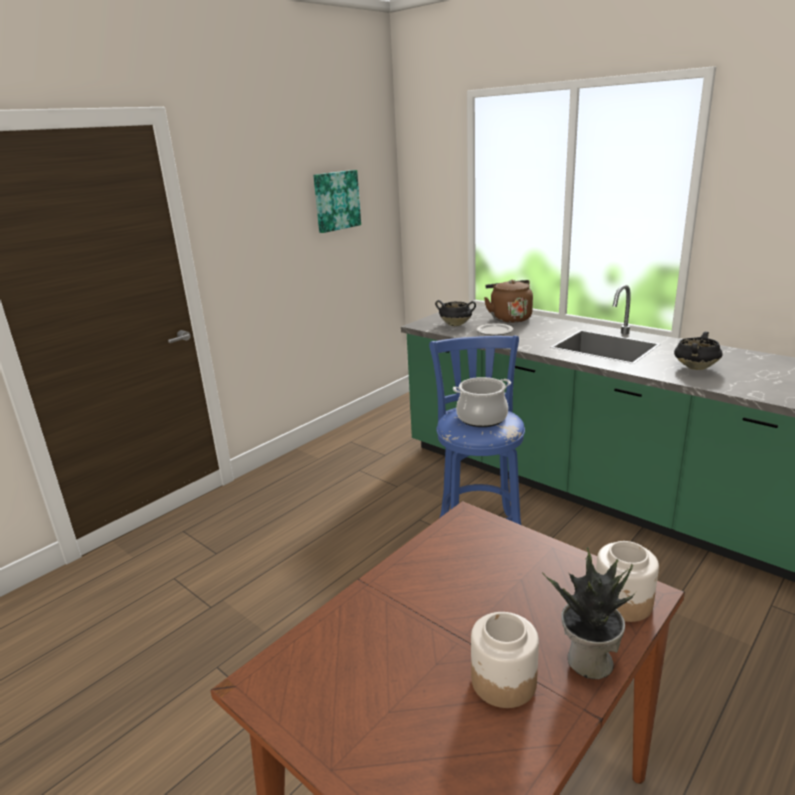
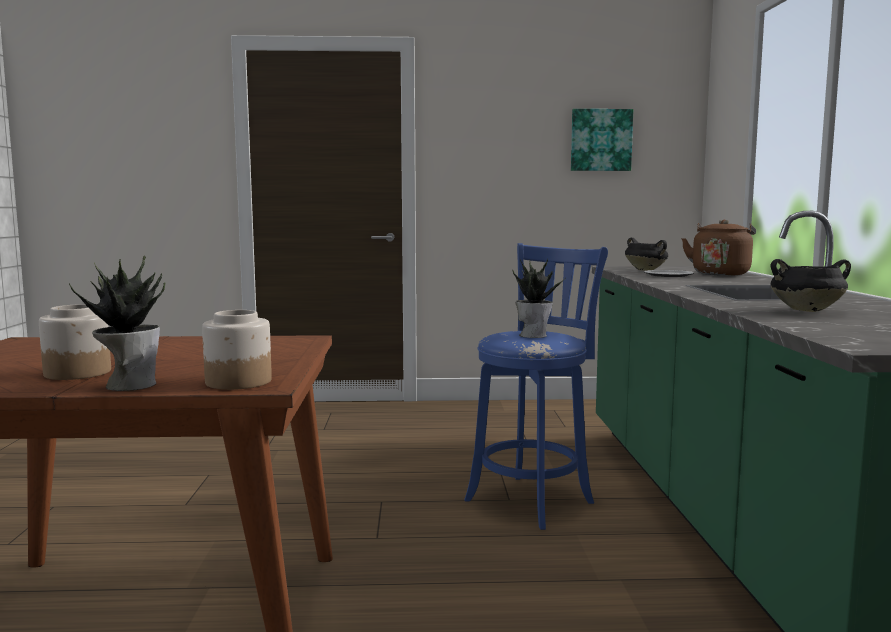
camera: 45 degrees right, 15 degrees down
cooking pot [453,377,511,427] -> potted plant [512,259,565,338]

